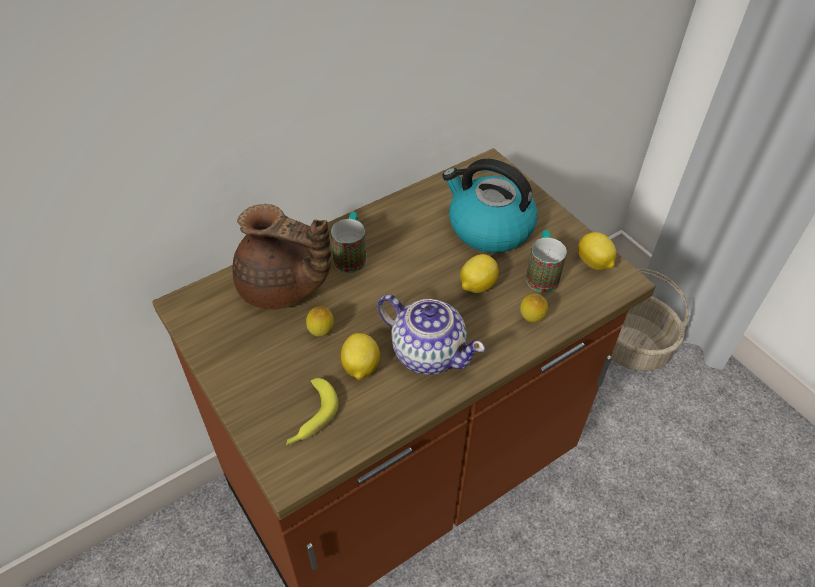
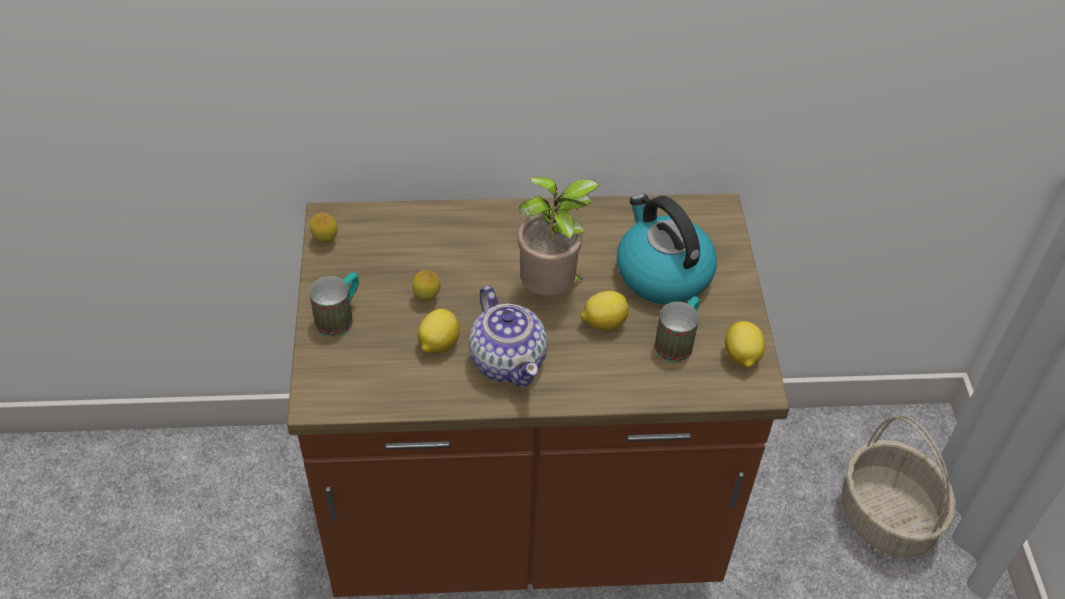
camera: 30 degrees right, 0 degrees up
brown teapot [232,204,331,310] -> none
banana [286,378,339,446] -> none
mug [331,212,366,273] -> mug moved to [310,272,359,337]
lemon [520,293,548,322] -> lemon moved to [310,213,338,243]
none -> potted plant [518,177,600,296]

